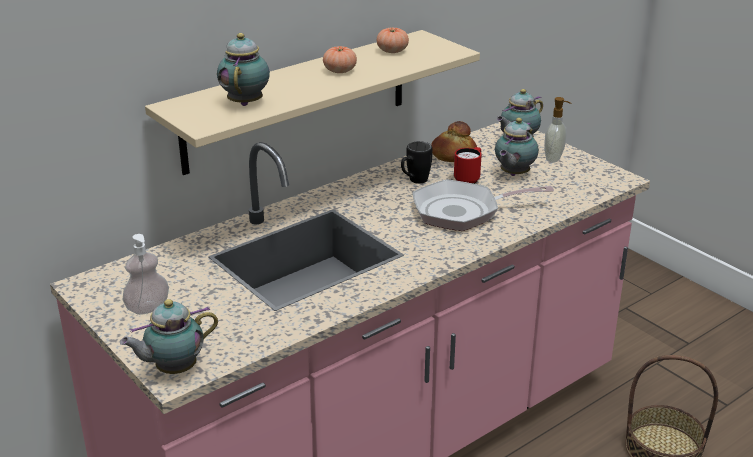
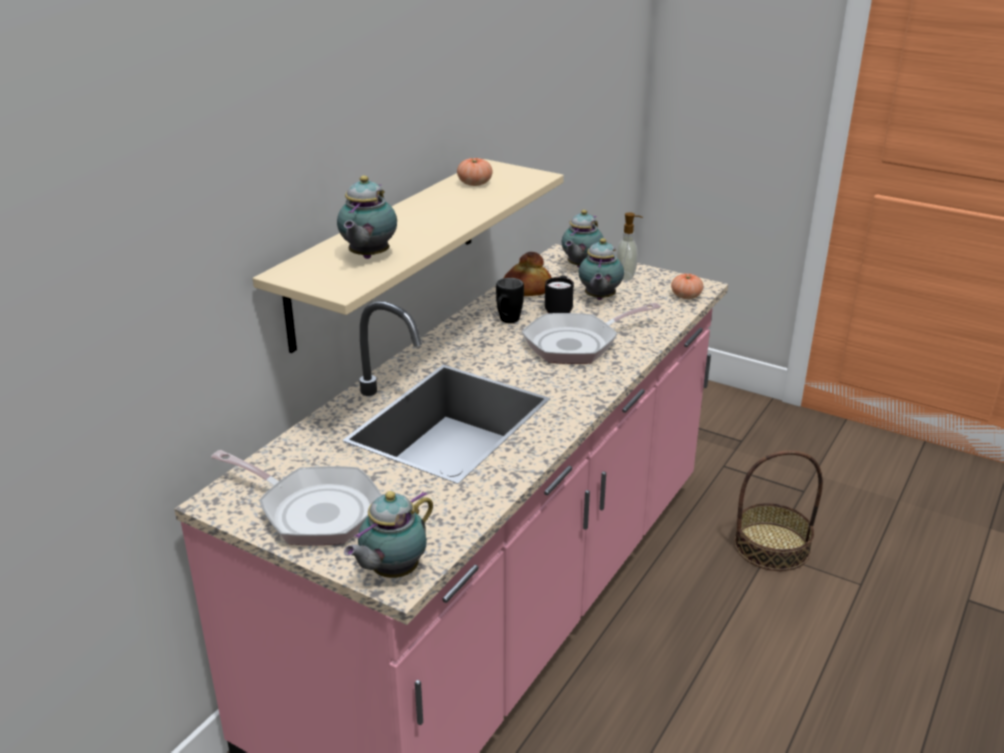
camera: 20 degrees left, 0 degrees up
soap dispenser [122,234,169,315] -> frying pan [211,450,382,545]
teapot [217,33,270,106] -> teapot turned 150 degrees counterclockwise [337,176,397,259]
tomato [323,46,357,73] -> tomato moved to [671,274,703,299]
red mug [454,147,482,184] -> black mug [545,275,574,313]

